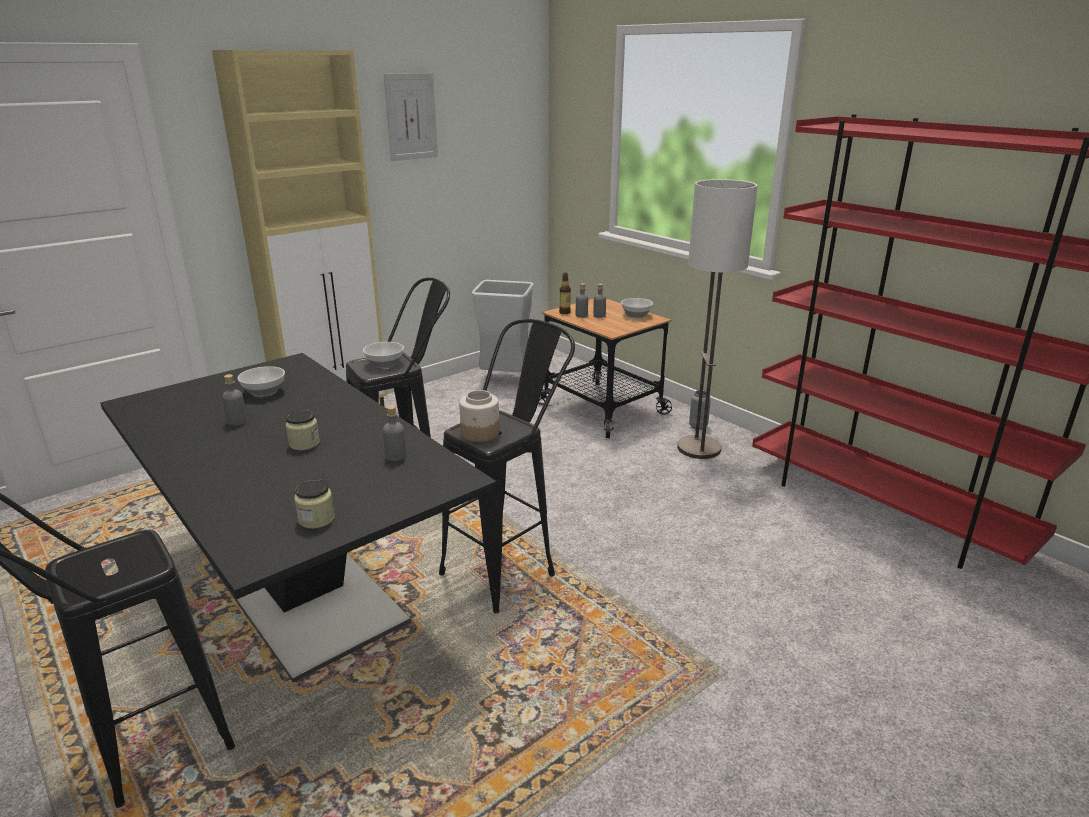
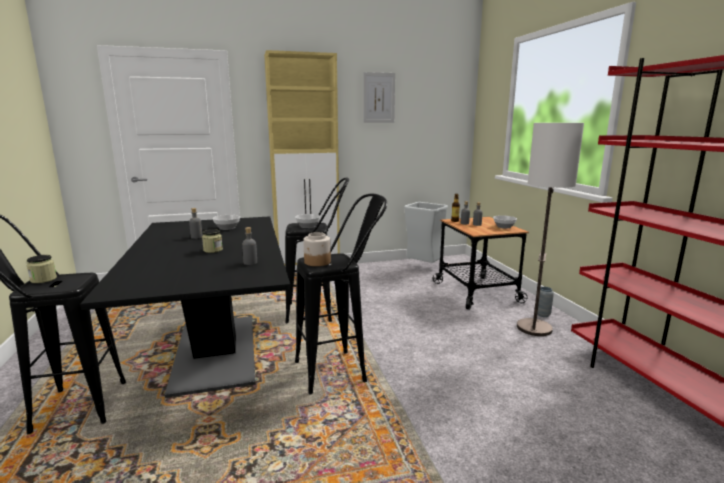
camera: 25 degrees right, 10 degrees down
jar [294,479,335,529] -> jar moved to [27,255,57,283]

